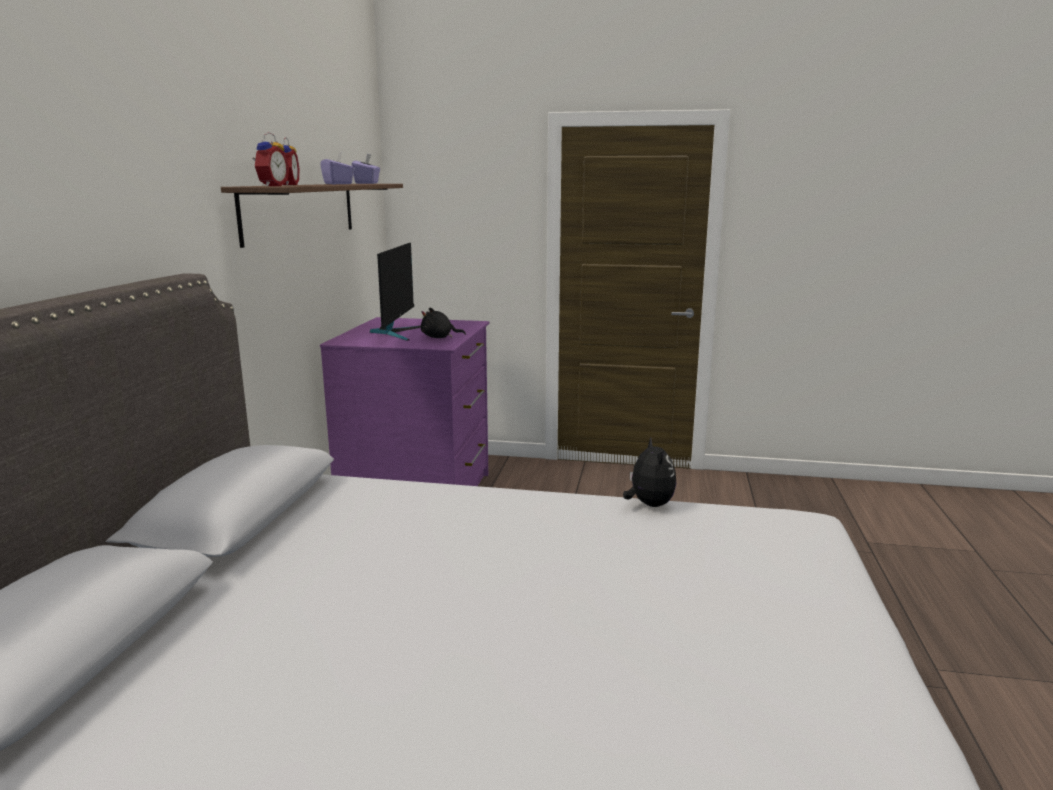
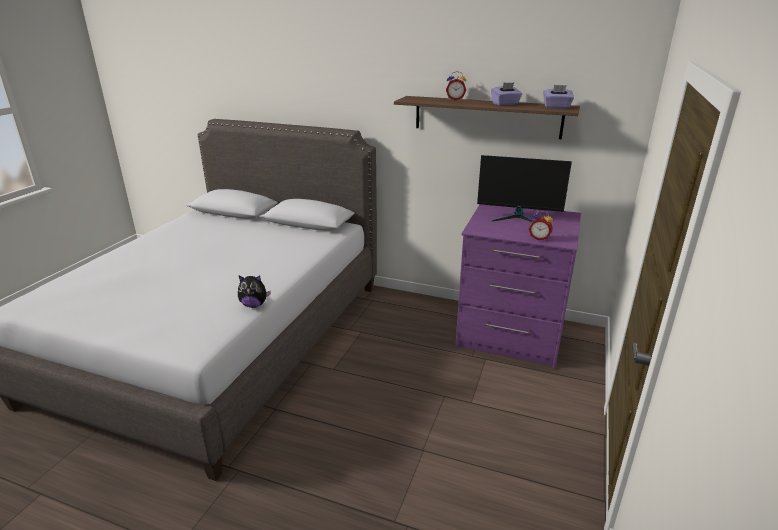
camera: 100 degrees right, 10 degrees up
alarm clock [253,132,289,186] -> alarm clock moved to [529,211,553,241]
black plush toy [421,308,466,338] -> none

